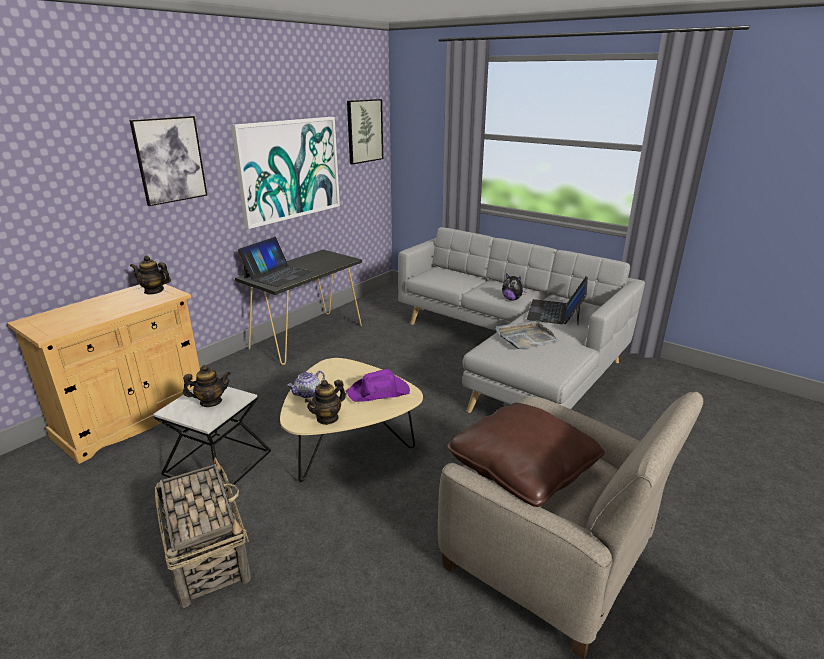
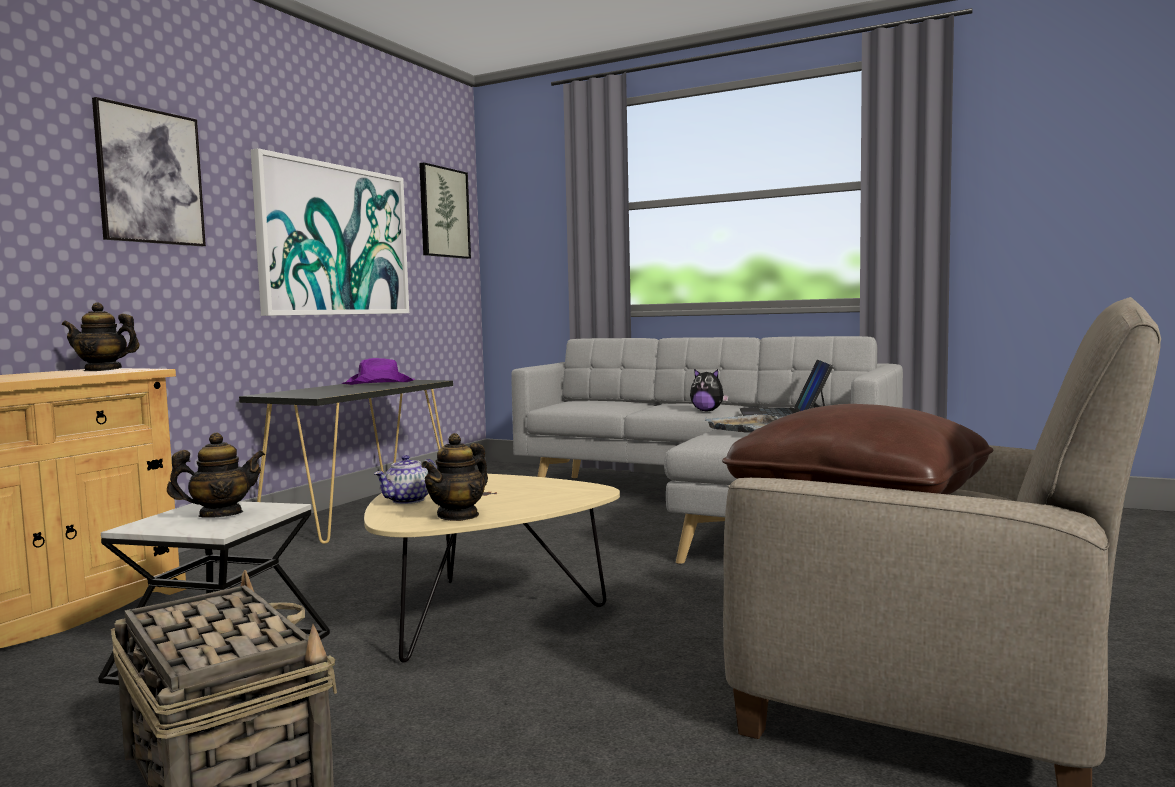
camera: 10 degrees left, 20 degrees down
laptop [238,237,313,287] -> none
purple hat [347,369,410,402] -> purple hat moved to [341,358,415,385]

